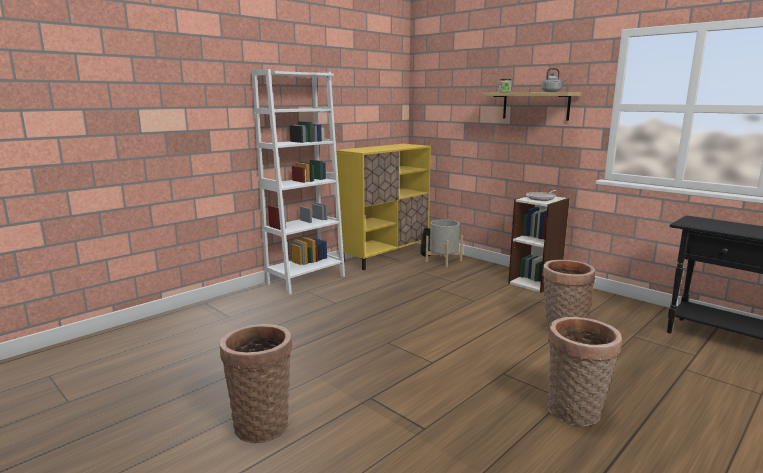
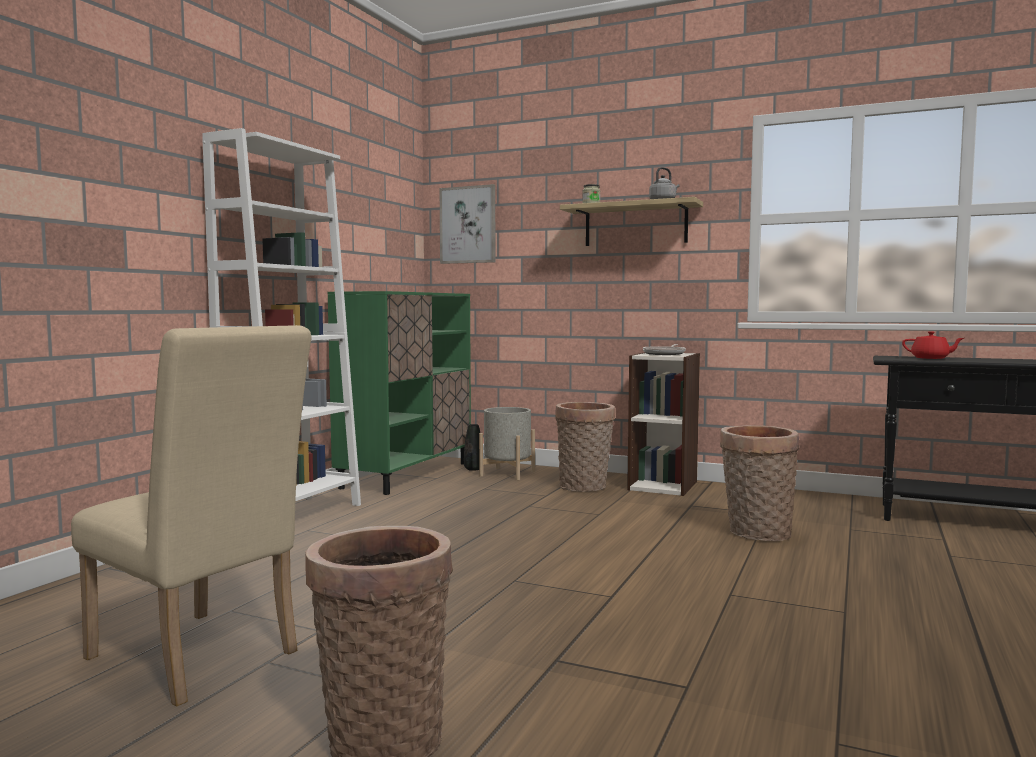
camera: 20 degrees left, 10 degrees down
yellow cabinet [336,144,431,270] -> green cabinet [328,291,471,495]
basket [547,317,622,426] -> basket moved to [555,402,615,492]
none -> beige chair [71,325,312,707]
none -> picture [440,184,495,264]
none -> red teapot [902,331,964,359]

